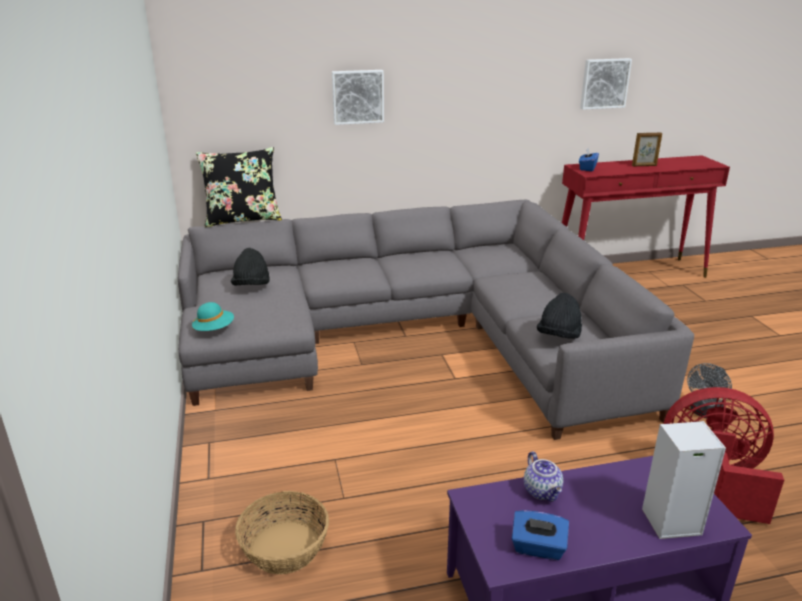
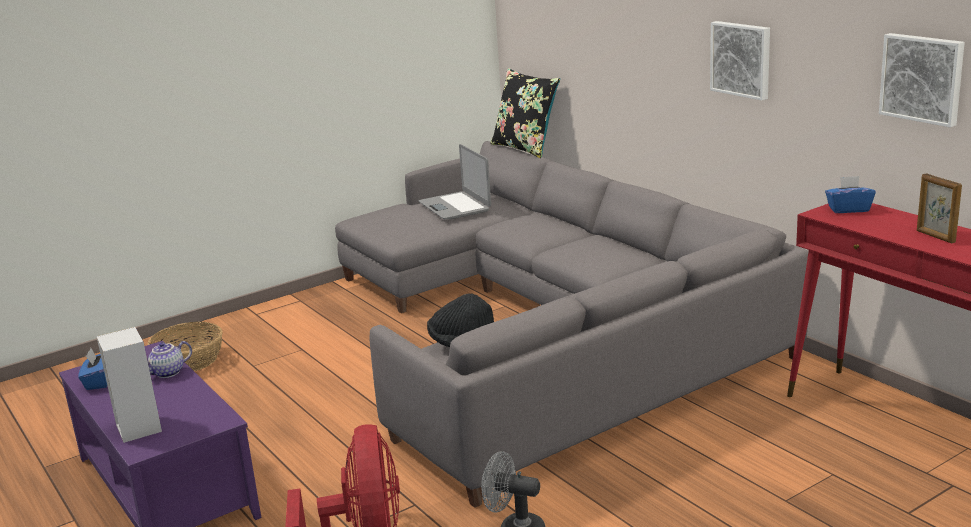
camera: 70 degrees right, 5 degrees down
turquoise hat [192,302,234,331] -> none
black hat [231,248,270,285] -> laptop [419,144,491,219]
picture [332,70,384,125] -> picture moved to [710,21,770,100]

